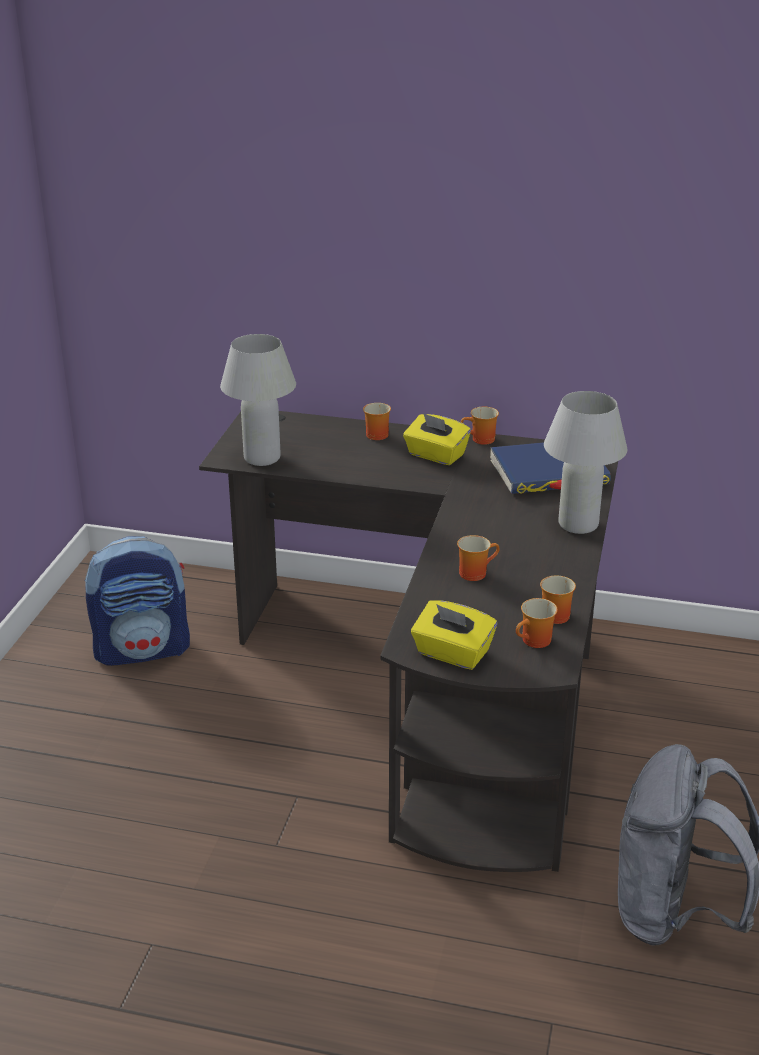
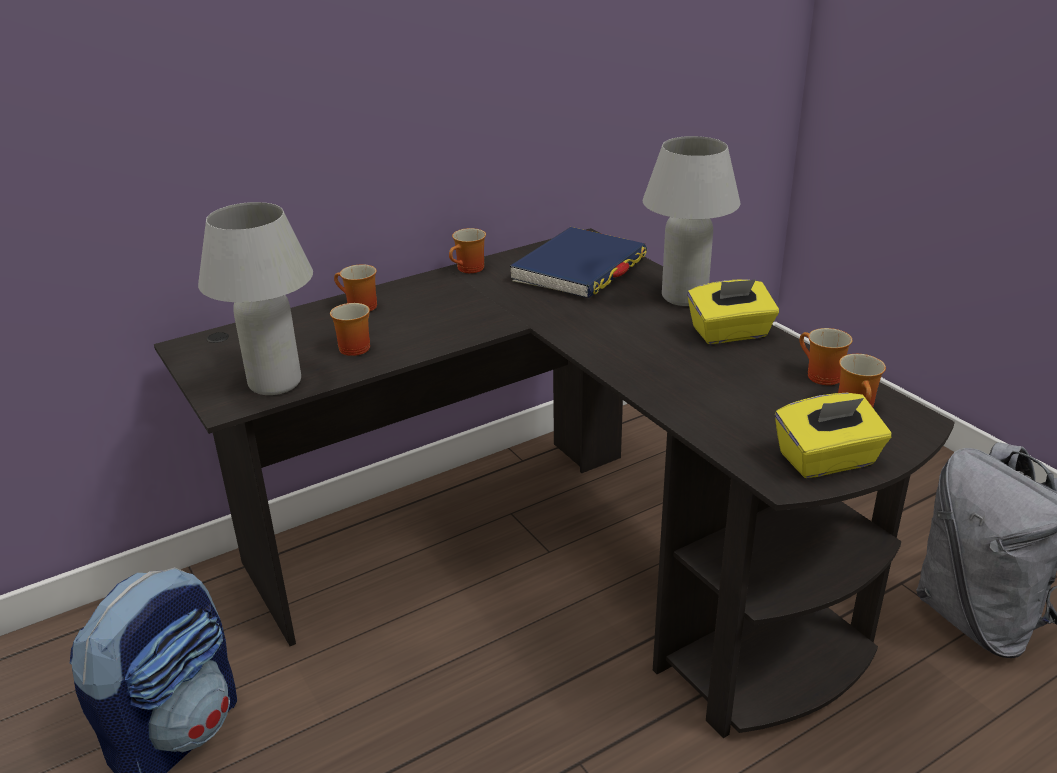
camera: 45 degrees left, 0 degrees up
yellow tissue box [403,413,471,465] -> yellow tissue box moved to [687,279,779,344]
mug [457,535,500,581] -> mug moved to [330,303,370,356]

